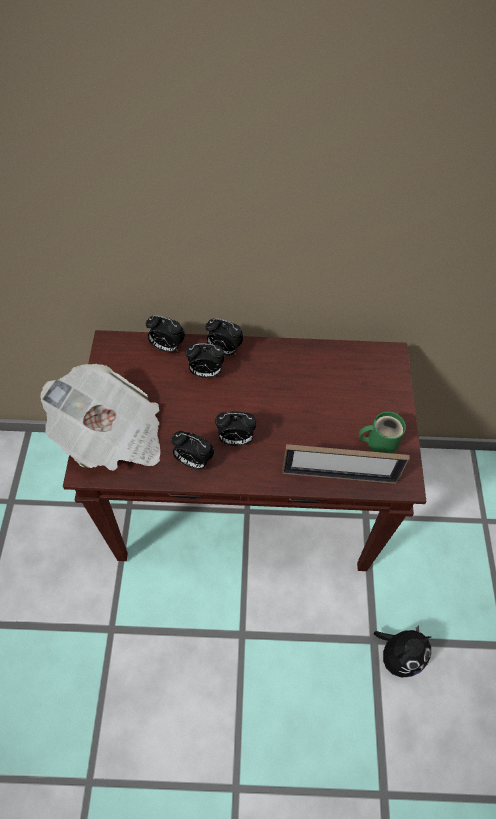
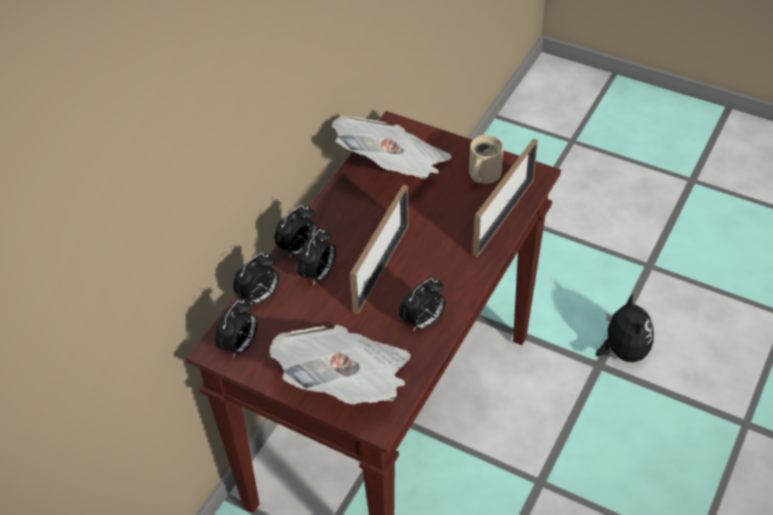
camera: 60 degrees left, 10 degrees down
alarm clock [215,411,256,446] -> alarm clock moved to [215,300,258,358]
green mug [359,412,406,454] -> beige mug [469,135,503,184]
none -> newspaper [332,115,452,179]
none -> picture frame [350,184,409,314]

